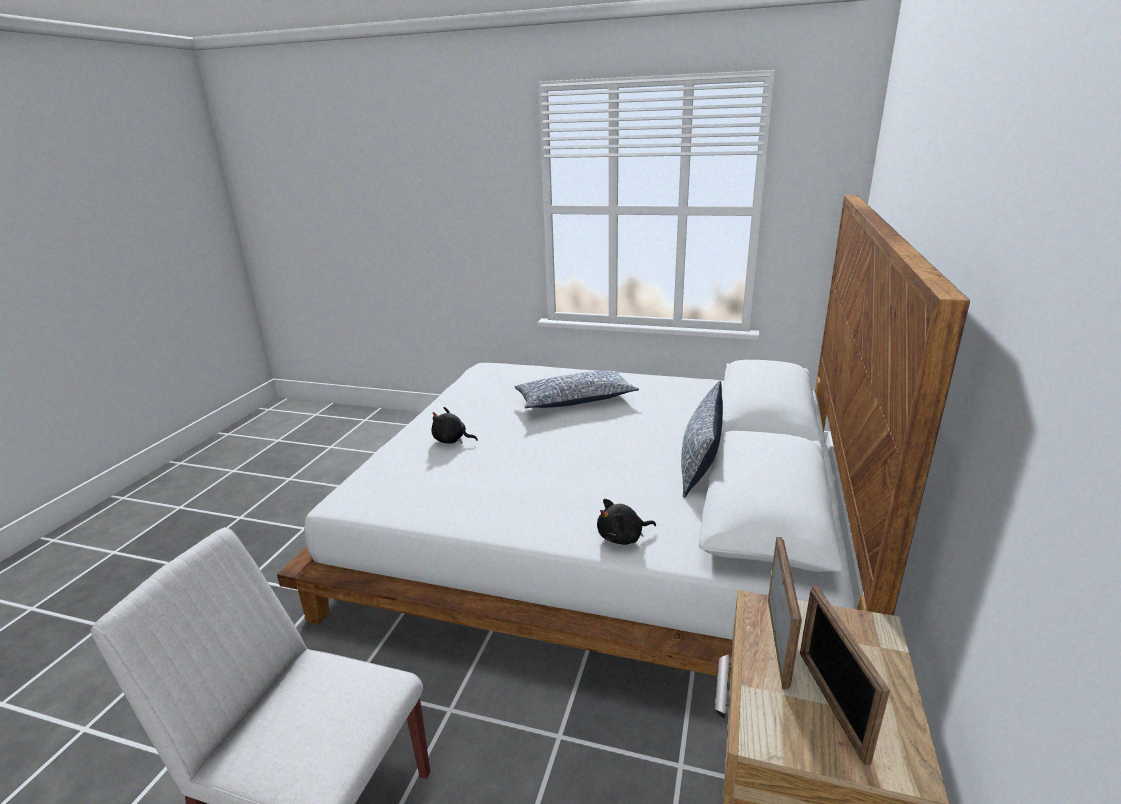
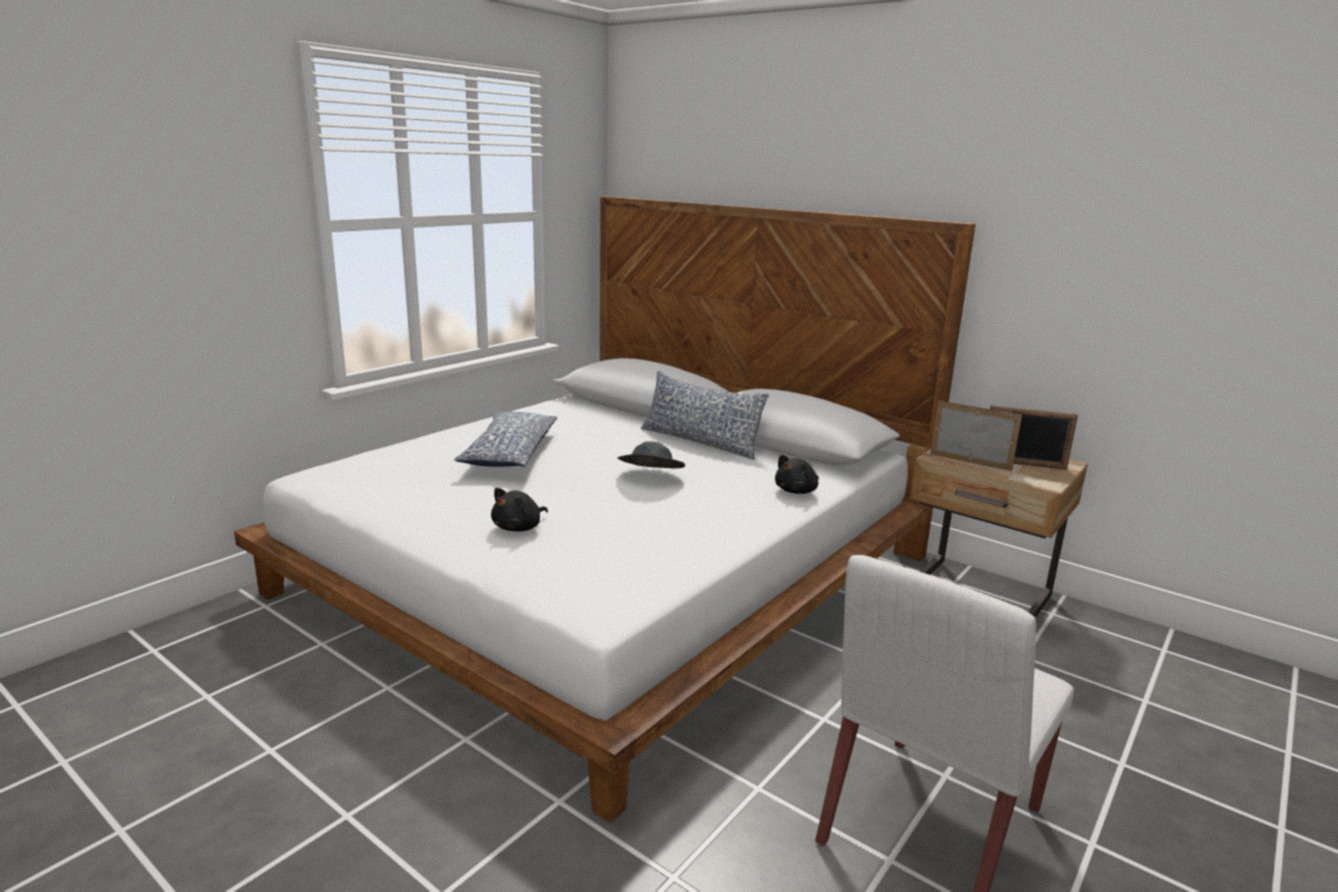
camera: 70 degrees left, 5 degrees down
black plush toy [597,499,656,545] -> black plush toy turned 45 degrees clockwise [775,455,819,494]
none -> grey hat [618,441,685,468]

